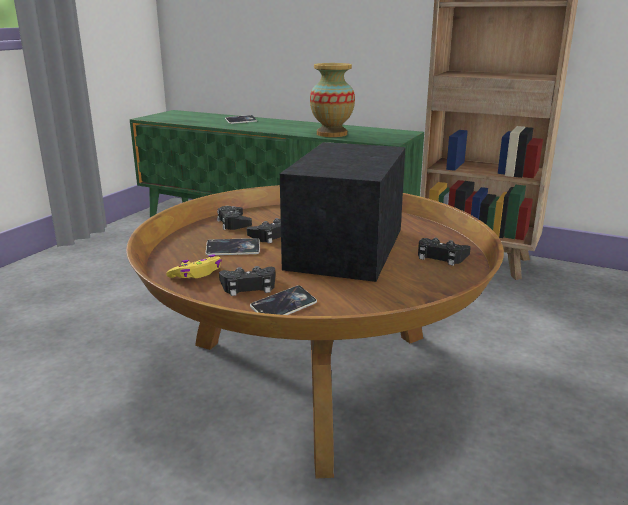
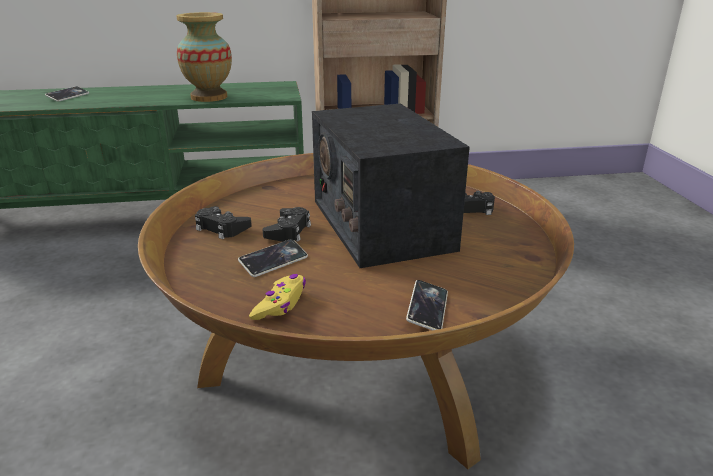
camera: 35 degrees left, 5 degrees up
black game controller [219,266,275,296] -> none

